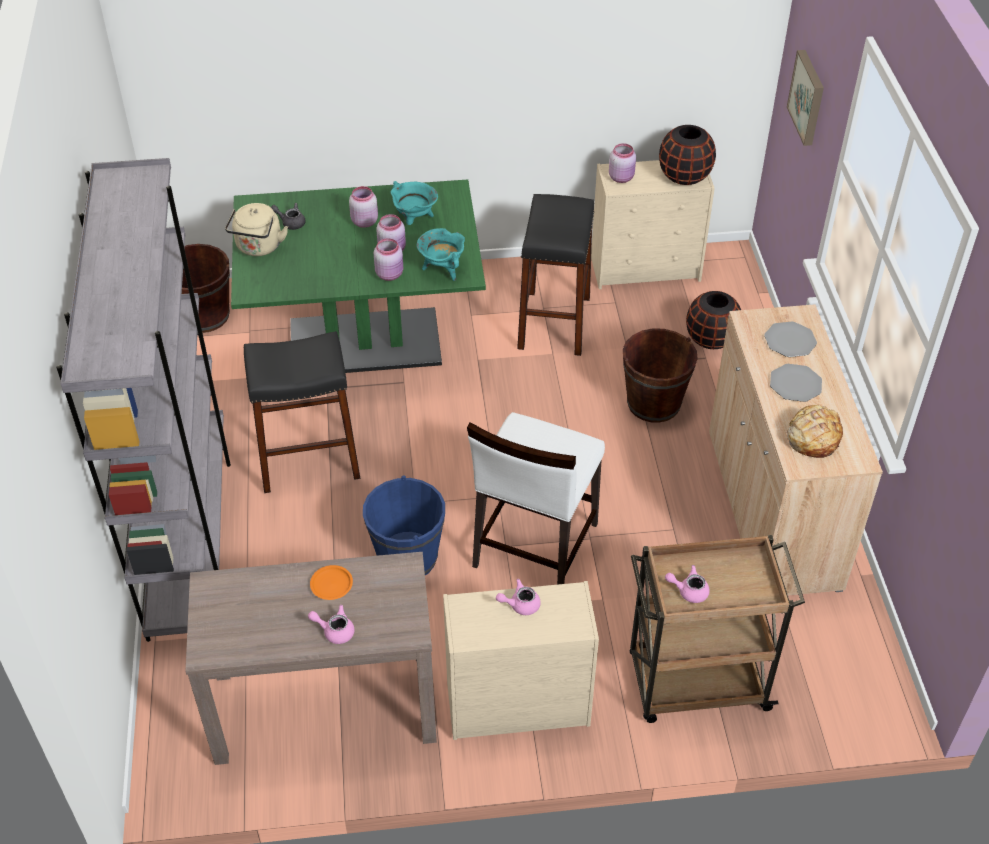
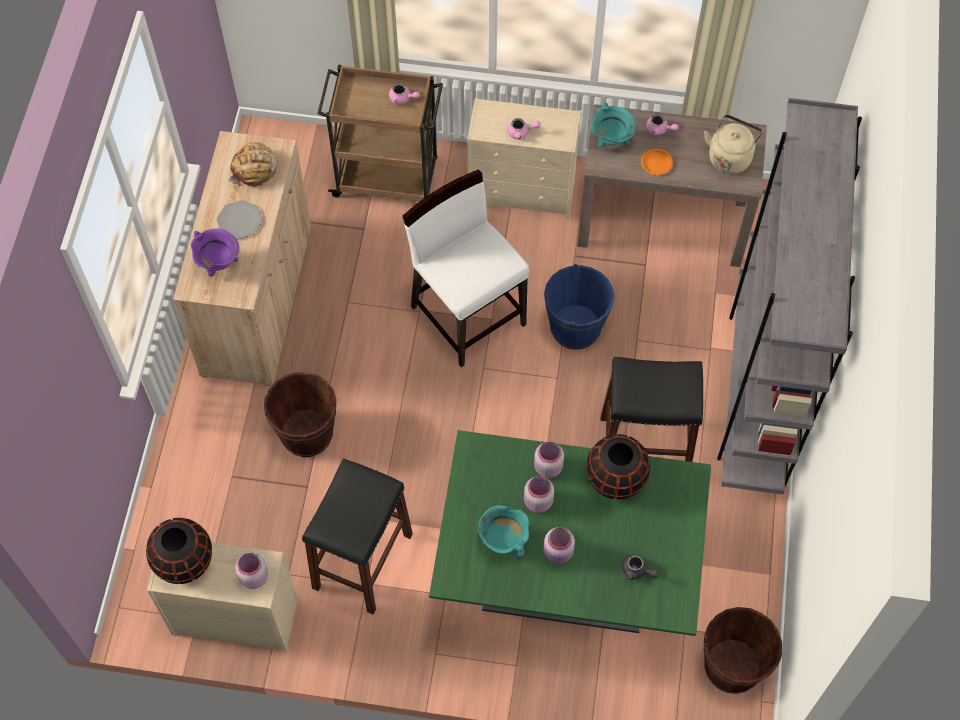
camera: 165 degrees left, 15 degrees up
beige kettle [225,203,288,256] -> beige kettle moved to [704,115,763,174]
turquoise cooking pot [417,228,465,281] -> turquoise cooking pot moved to [591,102,636,148]
white chair [467,412,605,585] -> white chair turned 75 degrees counterclockwise [403,169,529,367]
black vase [686,291,741,349] -> black vase moved to [586,434,650,500]
plate [764,321,817,357] -> purple cooking pot [191,228,239,277]
picture [787,50,824,146] -> none

